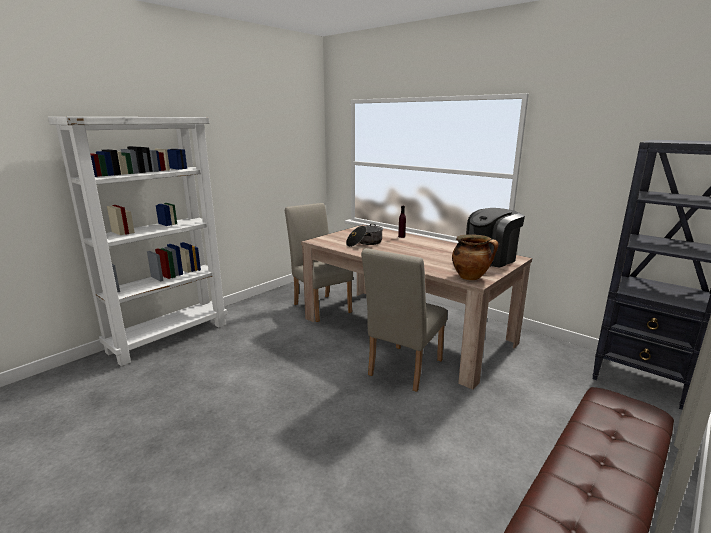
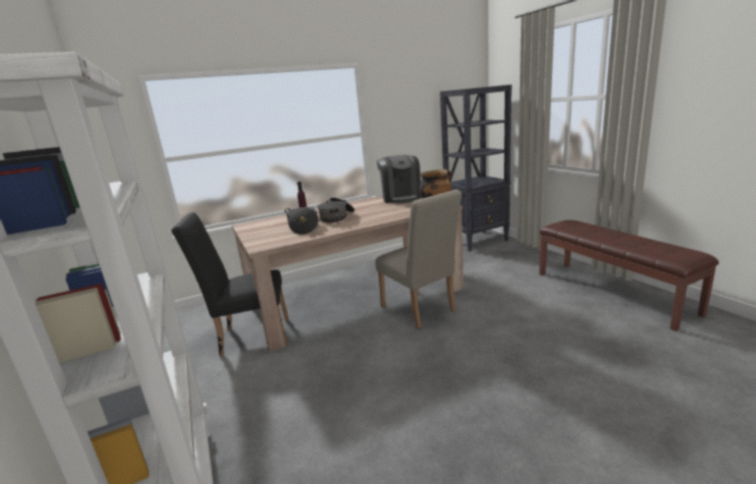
camera: 65 degrees left, 0 degrees up
beige chair [285,203,353,322] -> black chair [171,212,289,356]
none -> cooking pot [317,197,355,223]

